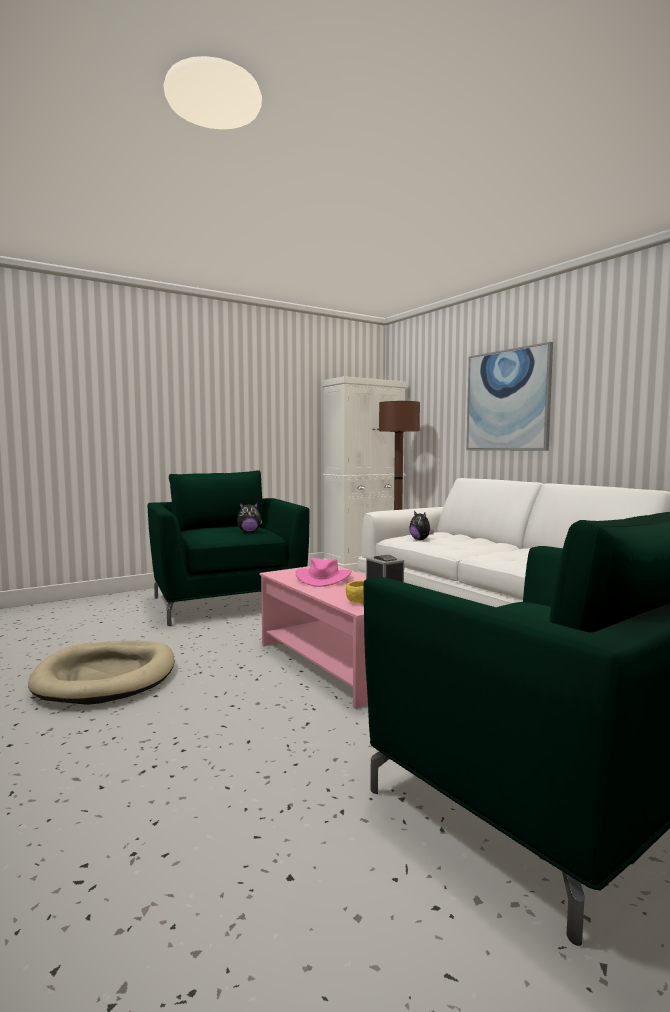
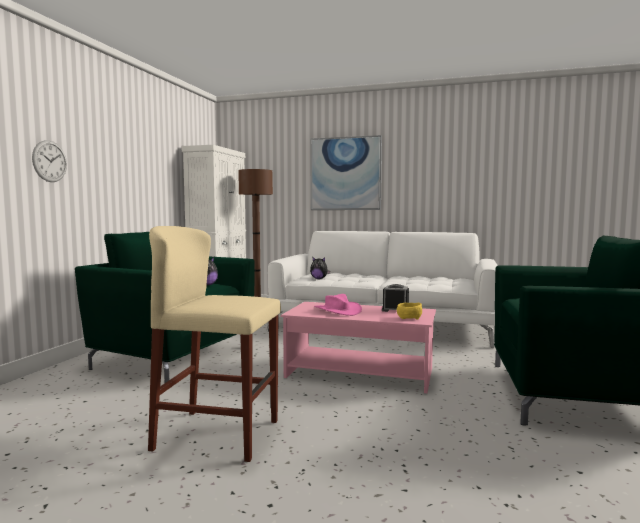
camera: 40 degrees left, 0 degrees up
beige dog bed [28,641,174,705] -> beige stool [148,226,281,462]
none -> wall clock [32,140,67,182]

